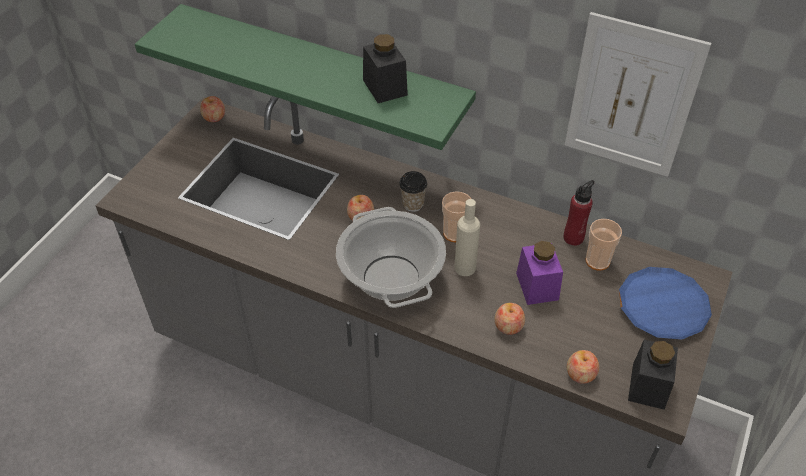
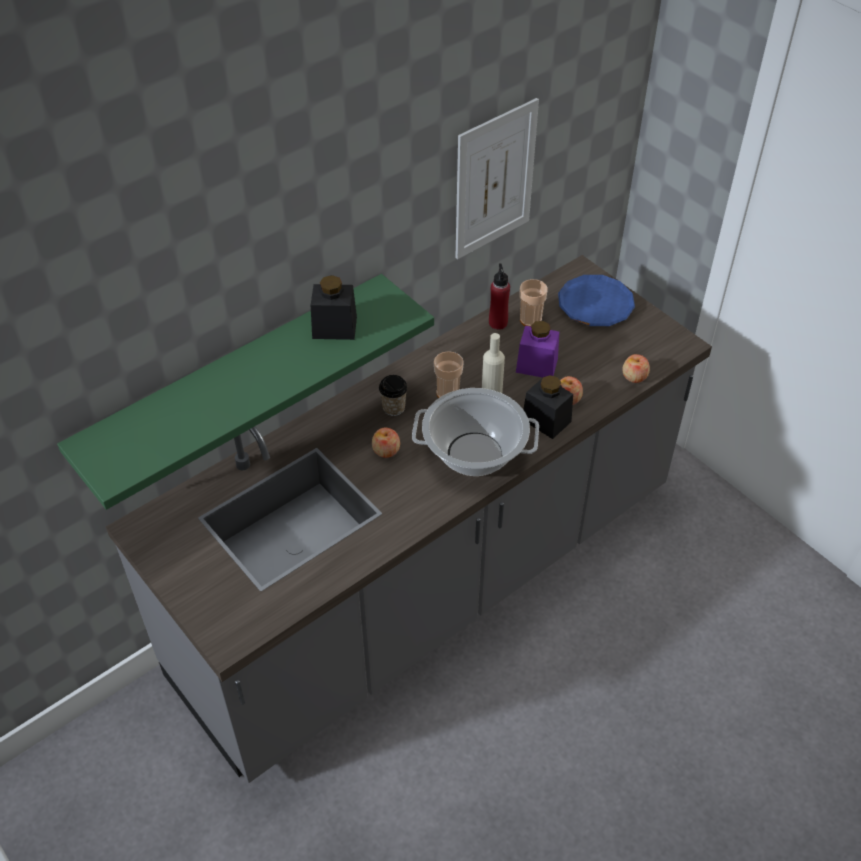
camera: 65 degrees left, 0 degrees up
apple [200,96,225,122] -> none
black jar [628,340,678,410] -> black jar moved to [523,375,573,439]

